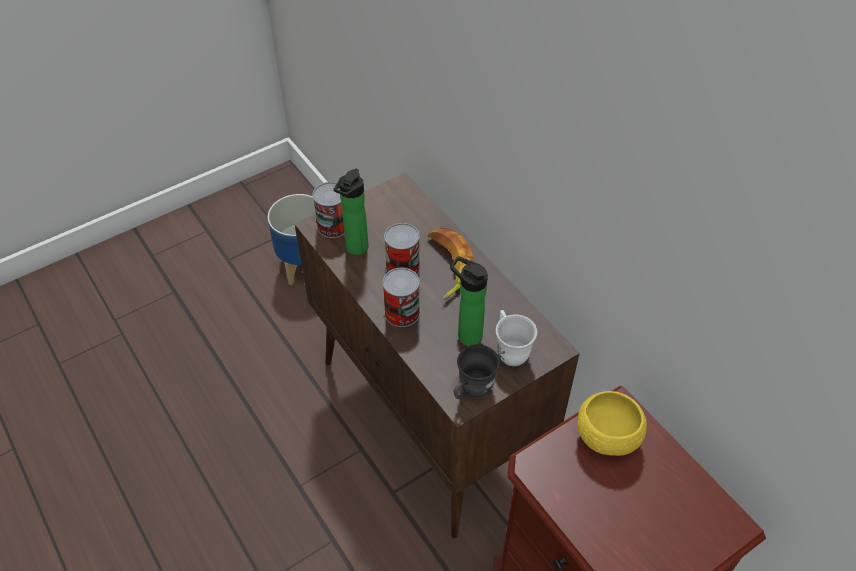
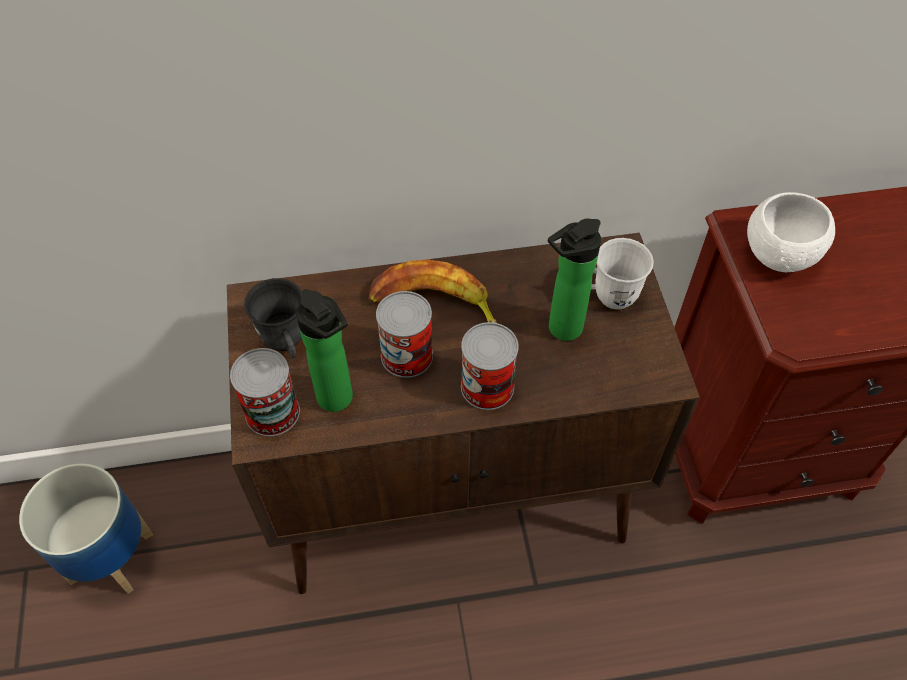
camera: 65 degrees left, 5 degrees up
grey mug [454,344,500,399] -> grey mug moved to [244,278,302,358]
yellow bowl [577,391,647,456] -> white bowl [747,192,835,272]

